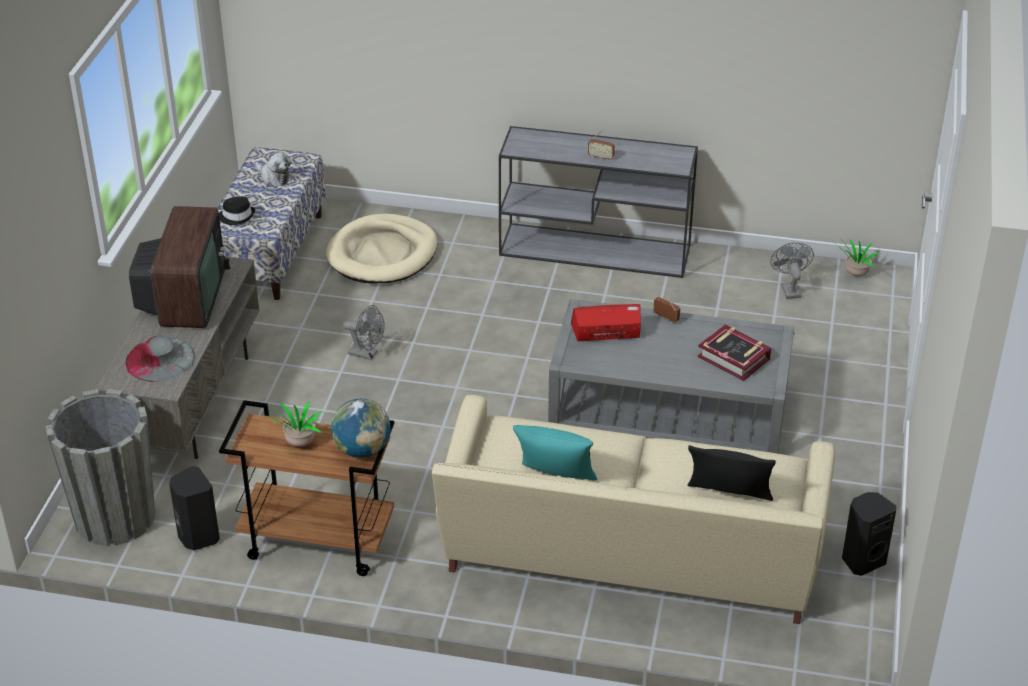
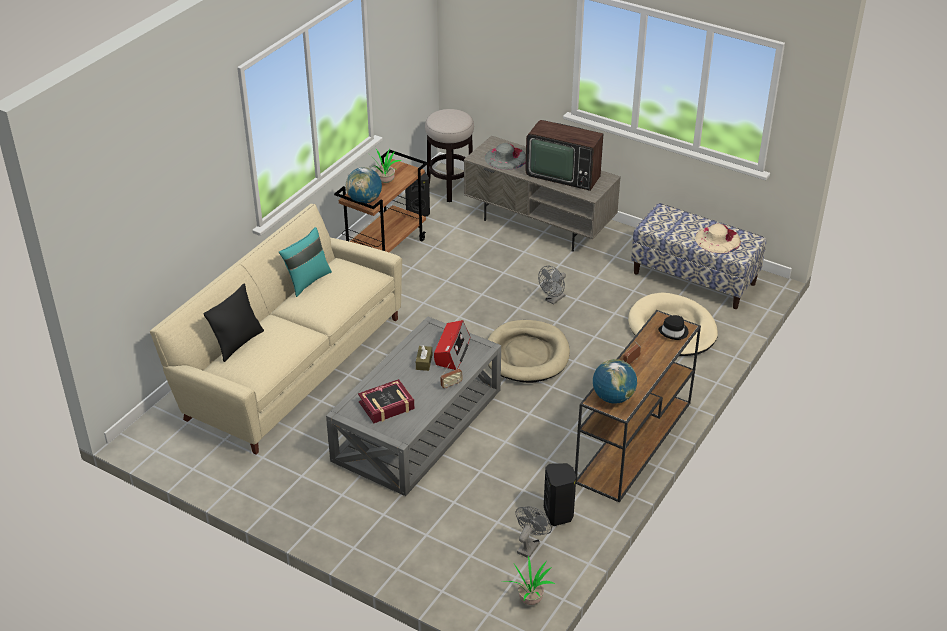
camera: 110 degrees right, 0 degrees up
grey planter [46,389,155,546] -> stool [425,109,474,202]
black hat [219,197,255,225] -> black hat moved to [658,315,689,340]
plush toy [255,152,292,186] -> beige hat [695,224,741,253]
grey console table [499,126,698,278] -> brown console table [575,310,701,503]
grey fan [770,242,814,299] -> grey fan turned 75 degrees counterclockwise [515,506,552,558]
black speaker [842,492,896,576] -> black speaker moved to [544,463,576,526]
none -> brown tissue box [416,345,432,371]
none -> beige dog bed [488,320,570,383]
none -> globe [593,359,637,404]

